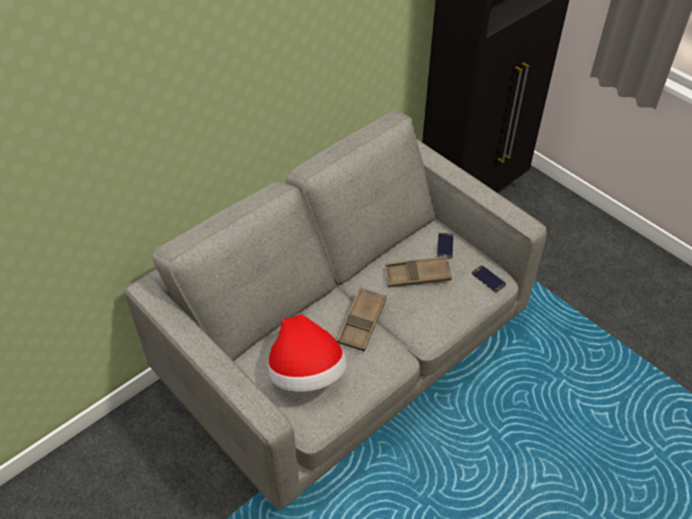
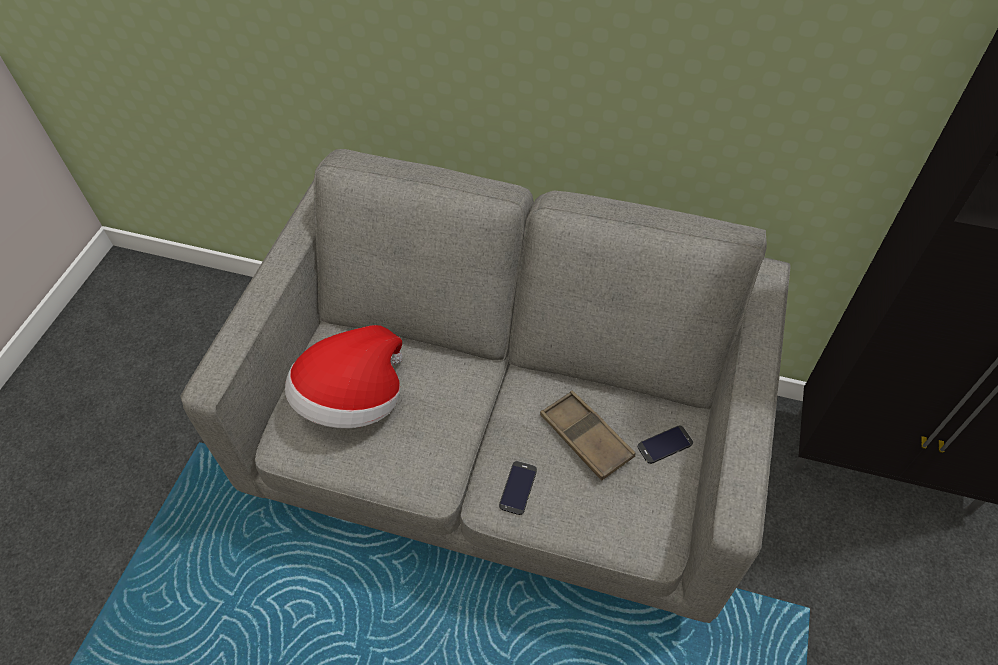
camera: 60 degrees right, 5 degrees up
brown tray [337,288,387,351] -> none
phone [472,265,506,292] -> phone moved to [499,461,537,515]

